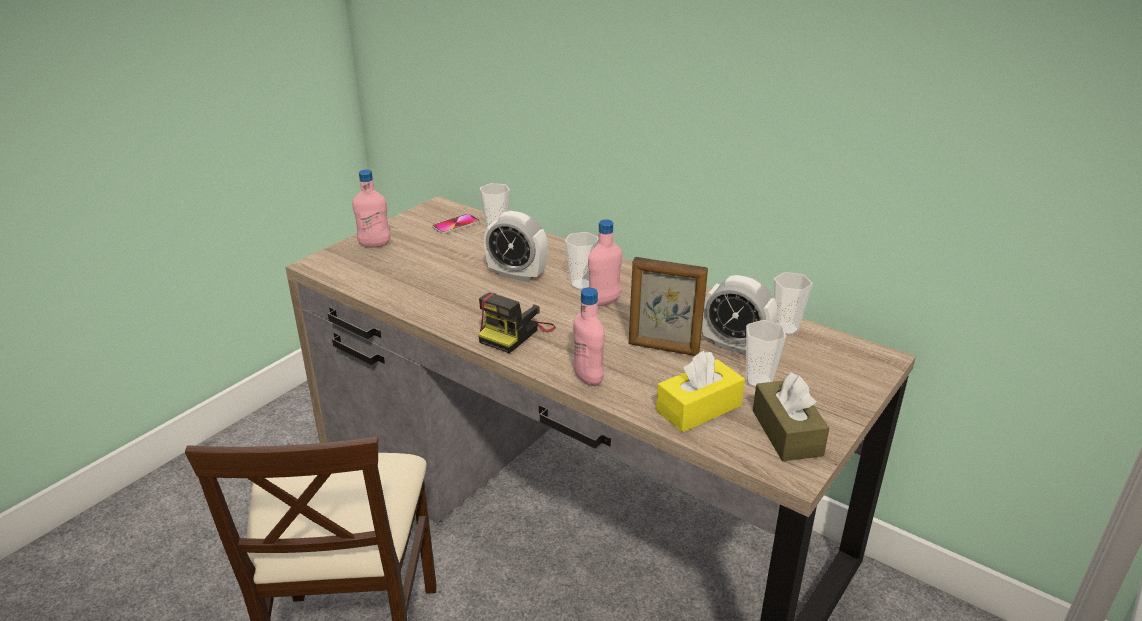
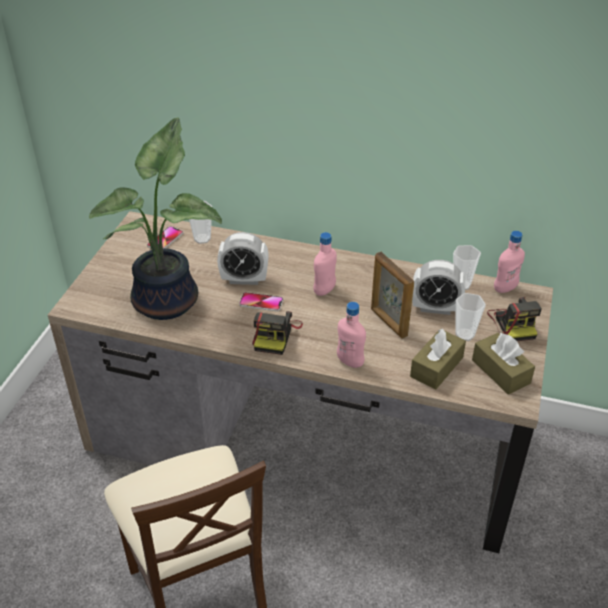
camera: 20 degrees left, 10 degrees up
pink bottle [352,169,390,248] -> pink bottle moved to [494,231,525,293]
cup [565,232,599,290] -> none
picture frame [629,257,708,356] -> picture frame turned 60 degrees clockwise [371,252,414,339]
yellow tissue box [656,351,745,432] -> brown tissue box [410,329,466,390]
none -> potted plant [89,118,222,320]
none -> phone [239,292,283,312]
none -> camera [487,297,542,341]

